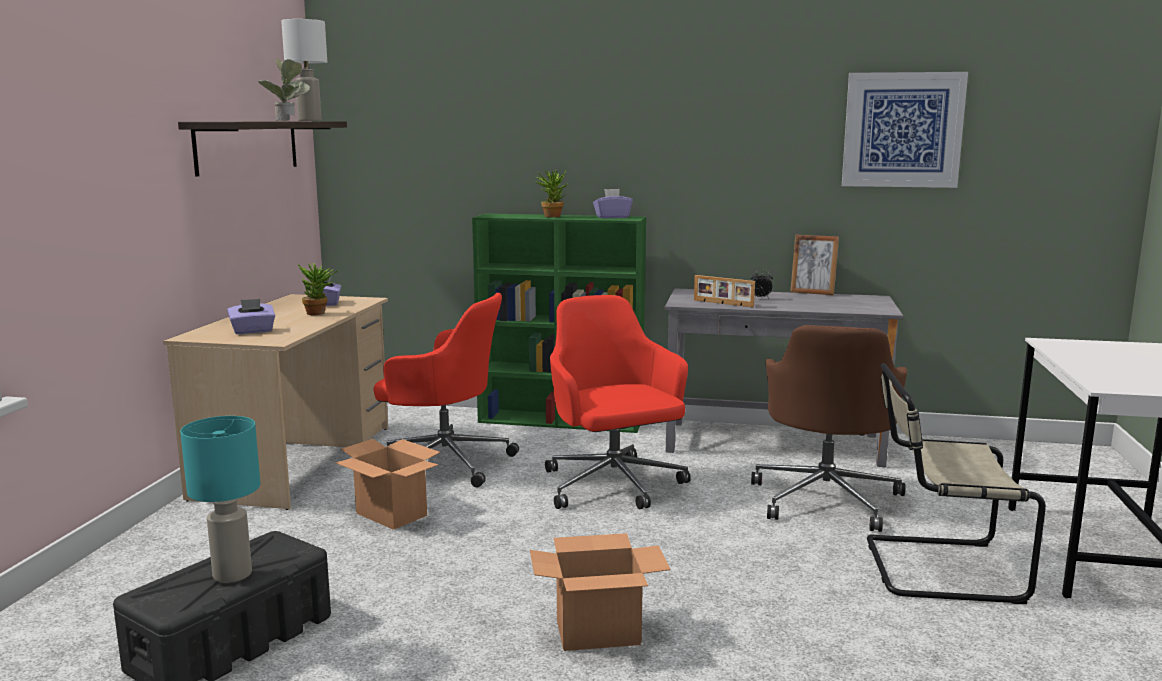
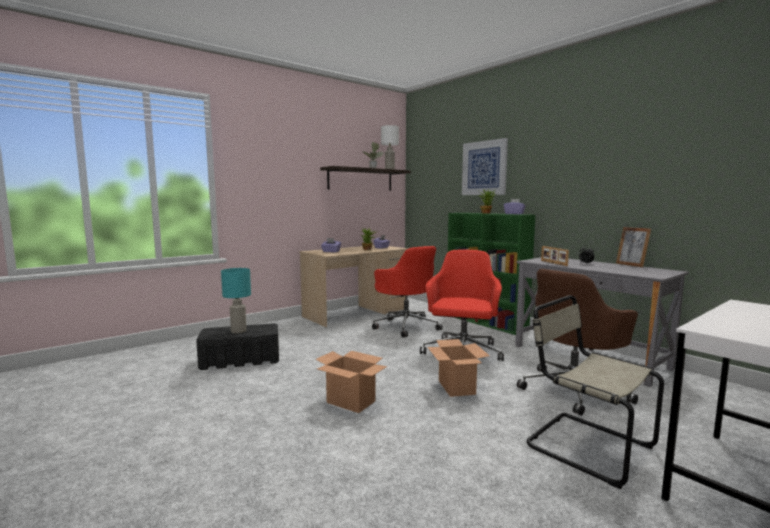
camera: 40 degrees right, 5 degrees down
cardboard box [336,439,440,530] -> cardboard box moved to [427,339,490,397]
picture [842,72,968,188] -> picture moved to [462,138,508,195]

